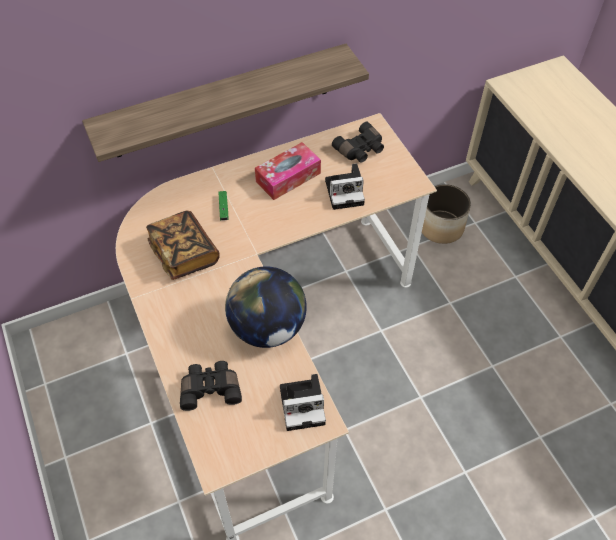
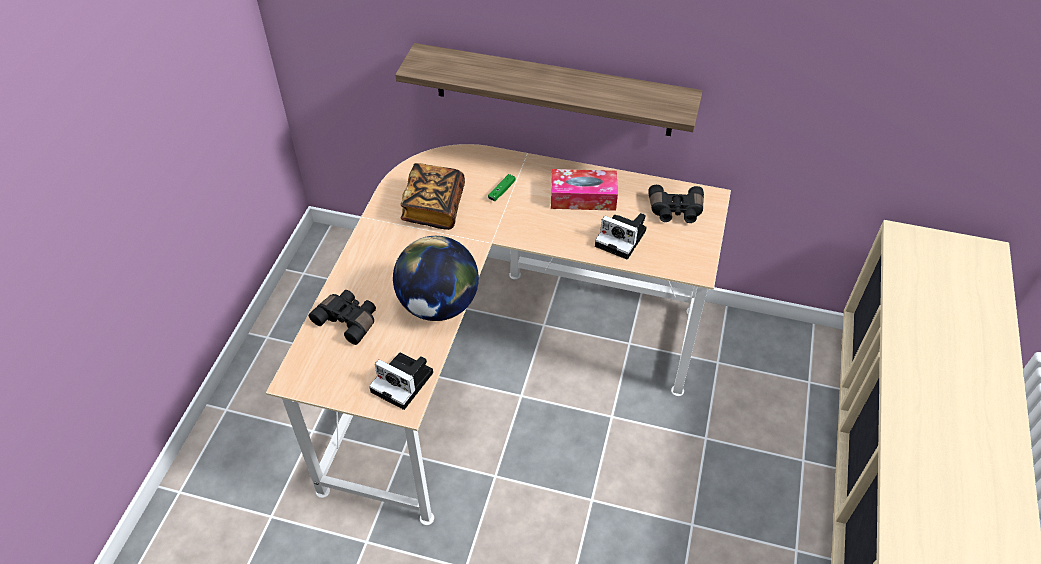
camera: 40 degrees right, 5 degrees down
planter [422,184,471,244] -> none

